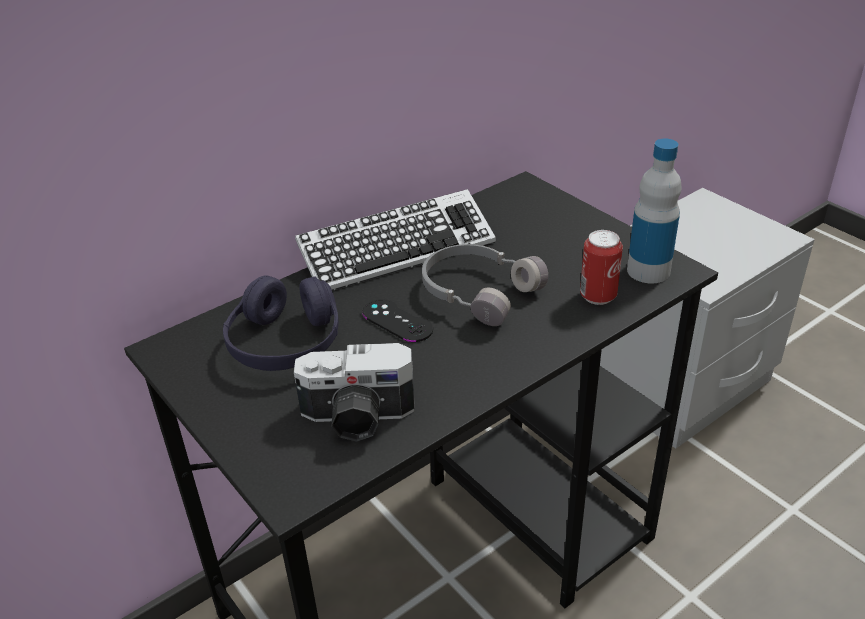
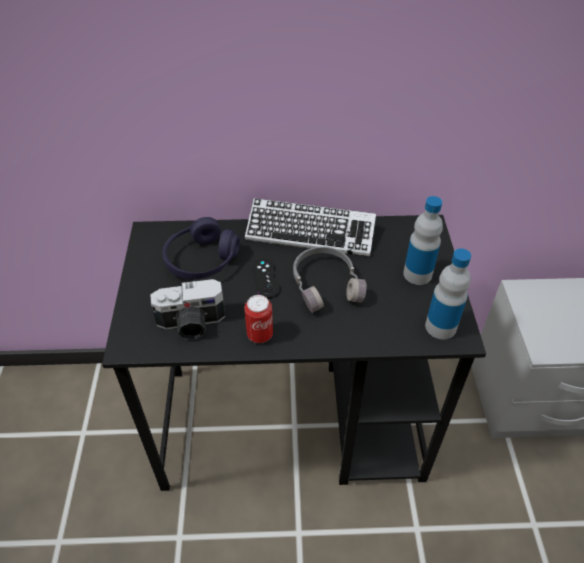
camera: 35 degrees right, 10 degrees up
camera [294,343,415,441] -> camera turned 45 degrees counterclockwise [151,279,225,340]
can [580,230,623,305] -> can moved to [245,295,273,343]
none -> bottle [403,196,443,285]

